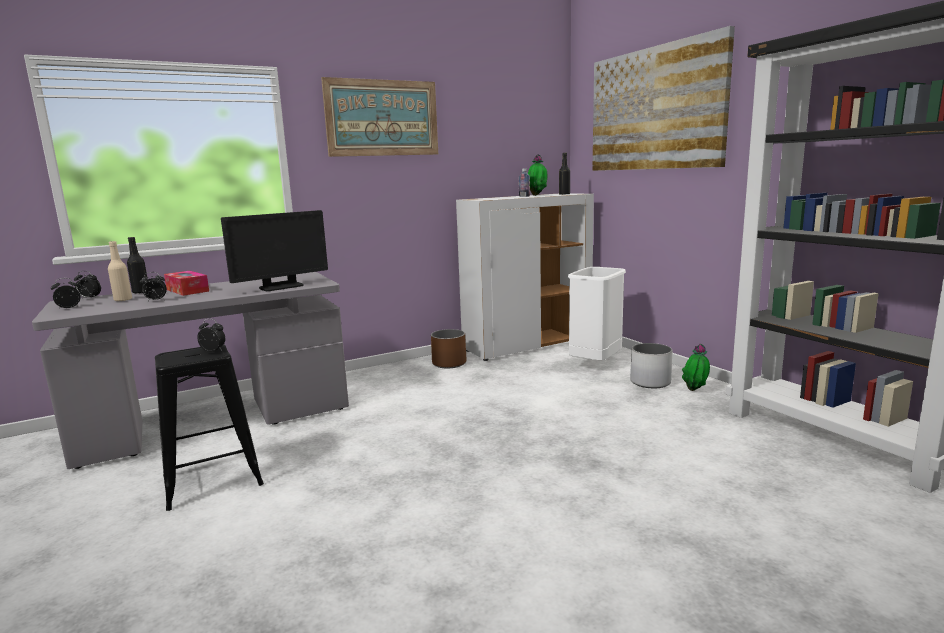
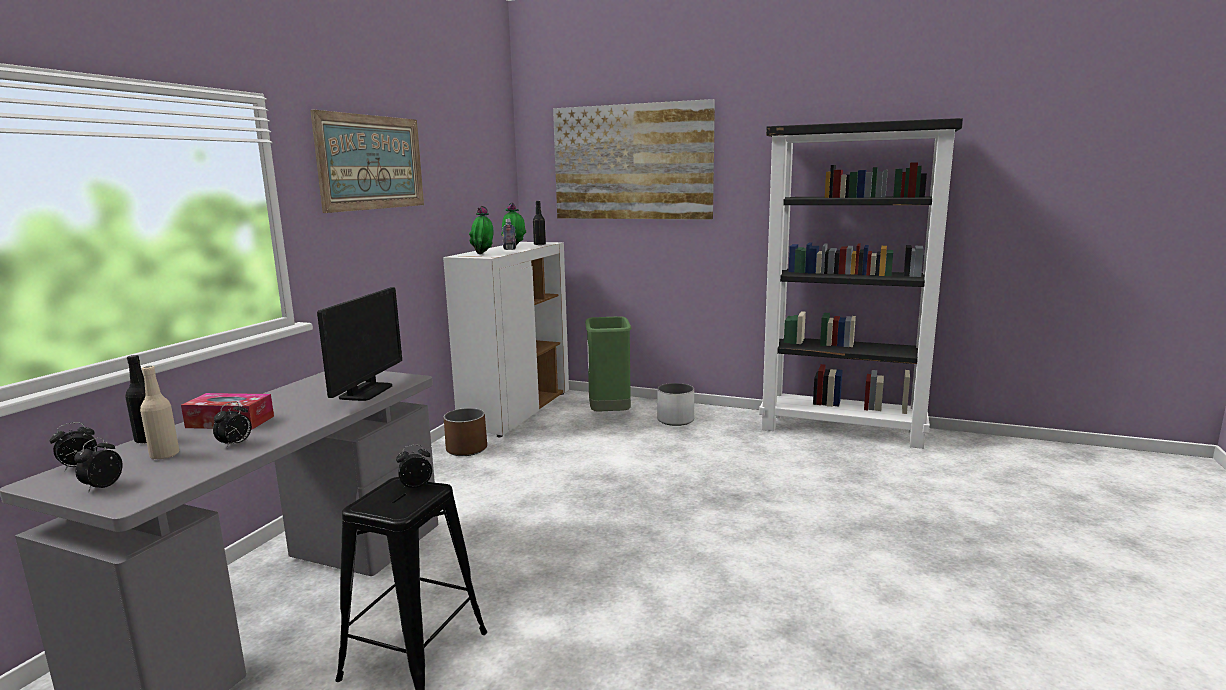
camera: 40 degrees left, 0 degrees up
white trash can [568,267,626,361] -> green trash can [585,316,631,412]
potted plant [682,344,710,391] -> potted plant moved to [469,205,493,254]

